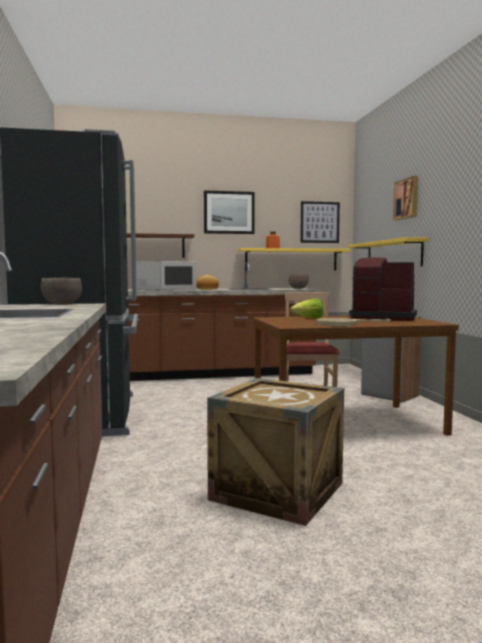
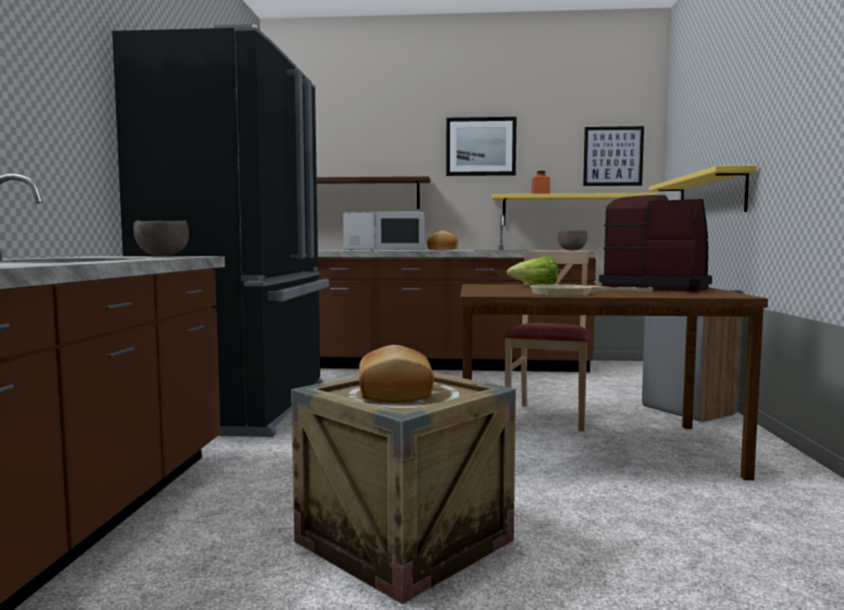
camera: 15 degrees right, 0 degrees up
picture [393,176,418,221] -> none
none -> bread [359,345,434,403]

